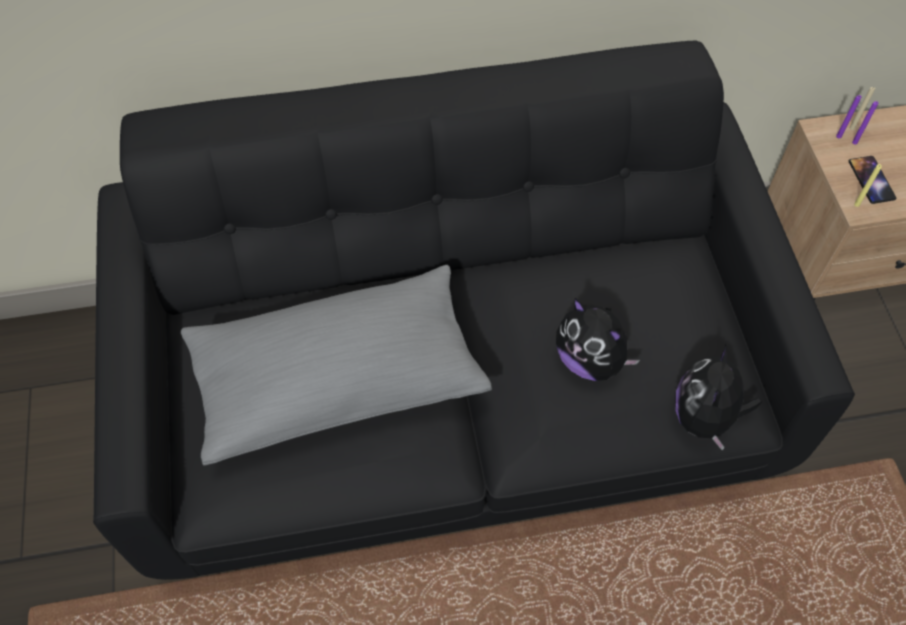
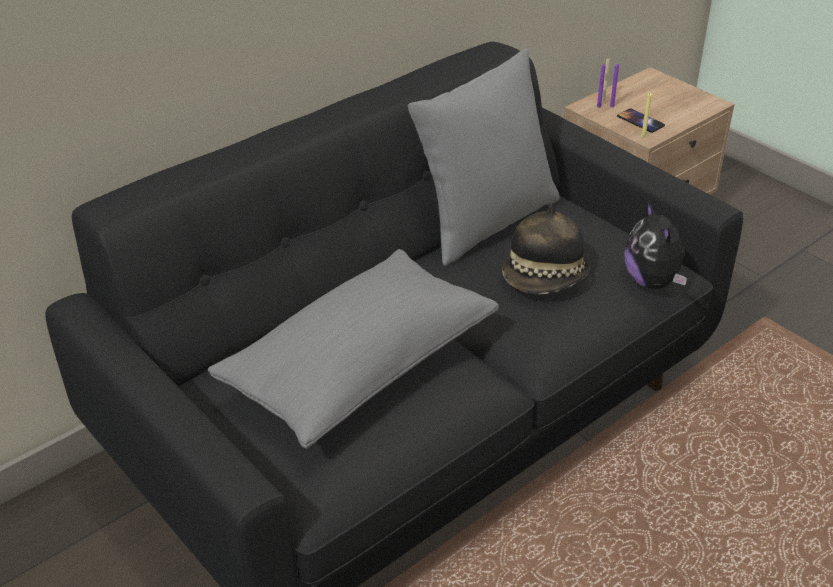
camera: 30 degrees left, 20 degrees down
plush toy [556,298,640,381] -> hat [502,203,590,295]
none -> grey pillow [408,49,560,266]

